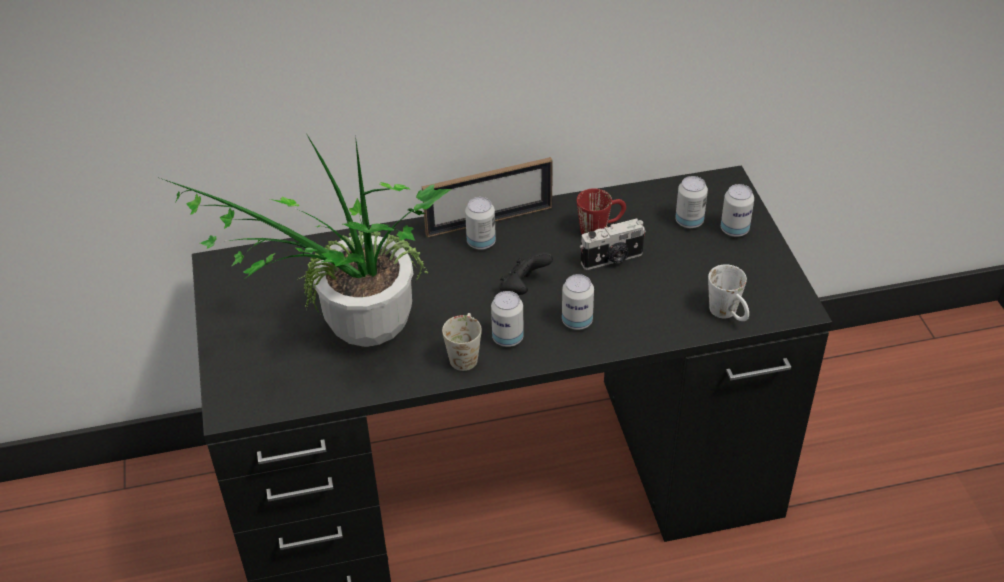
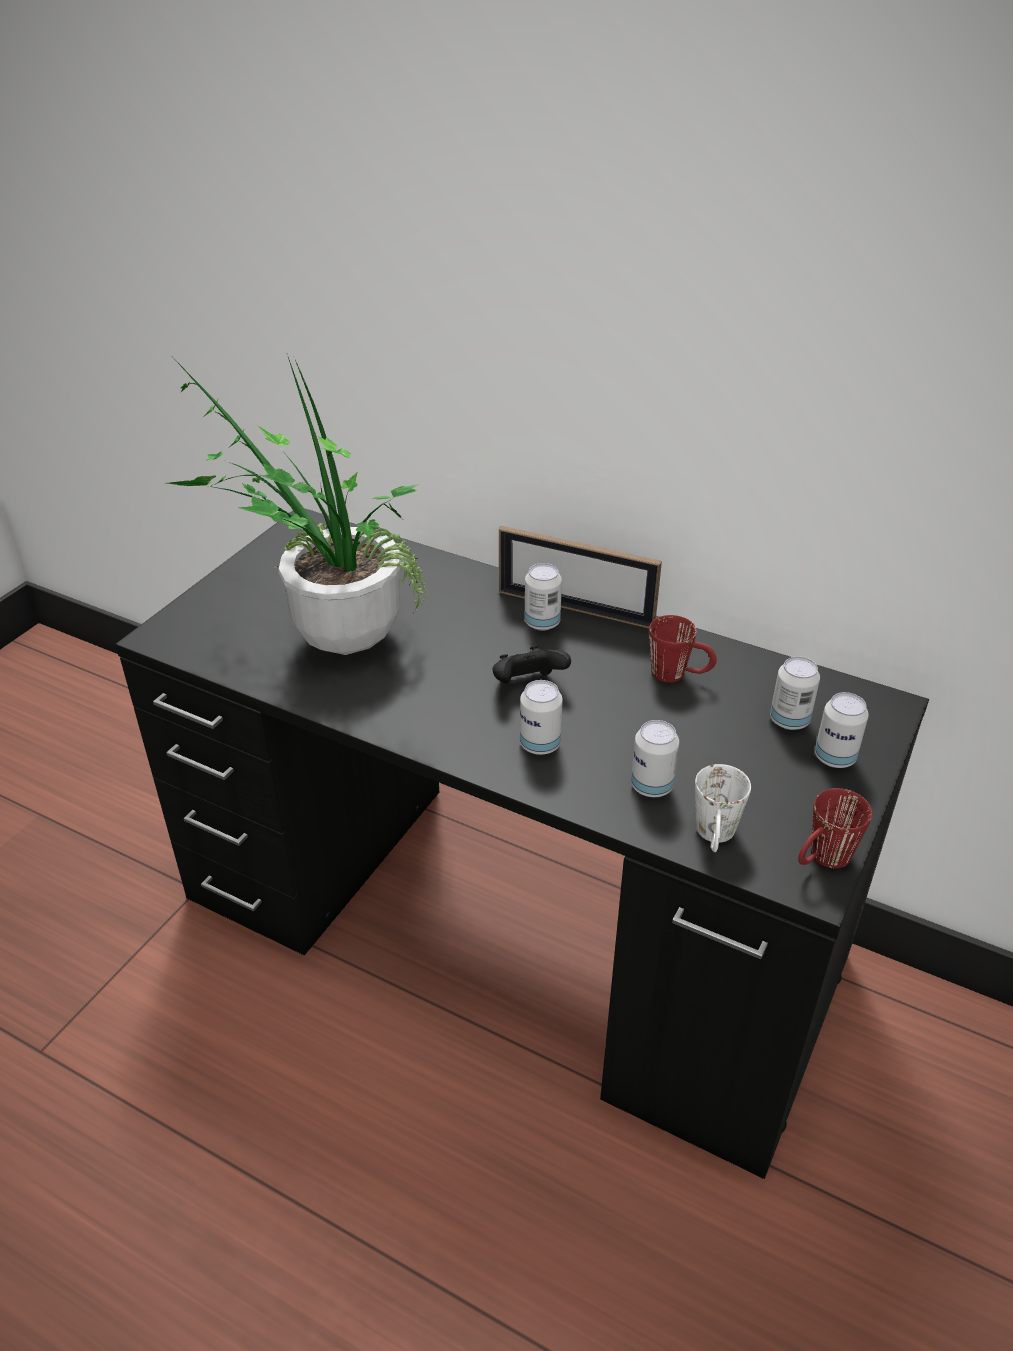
camera: 40 degrees right, 5 degrees down
white mug [442,313,482,371] -> none
can [491,291,524,347] -> can moved to [631,720,679,797]
camera [580,219,646,270] -> none
none -> red mug [798,788,872,868]

